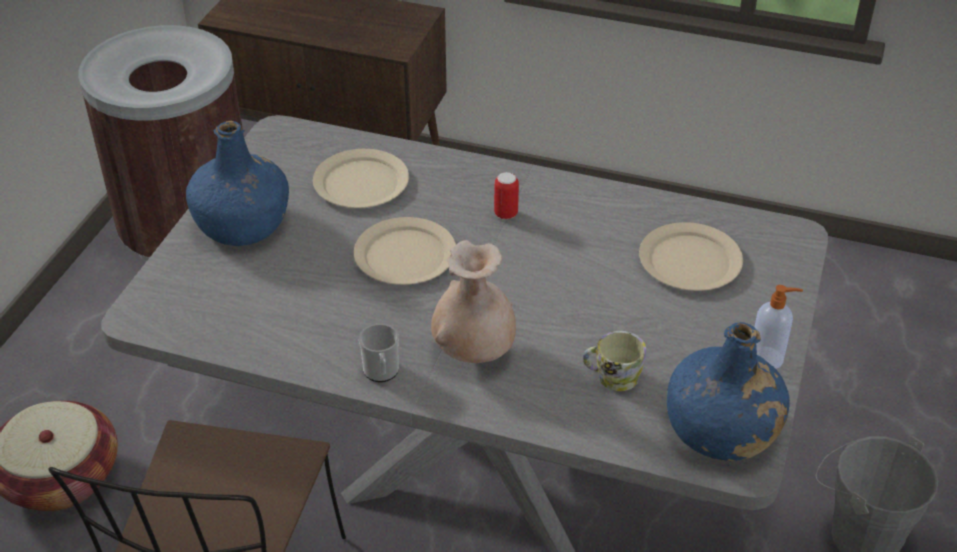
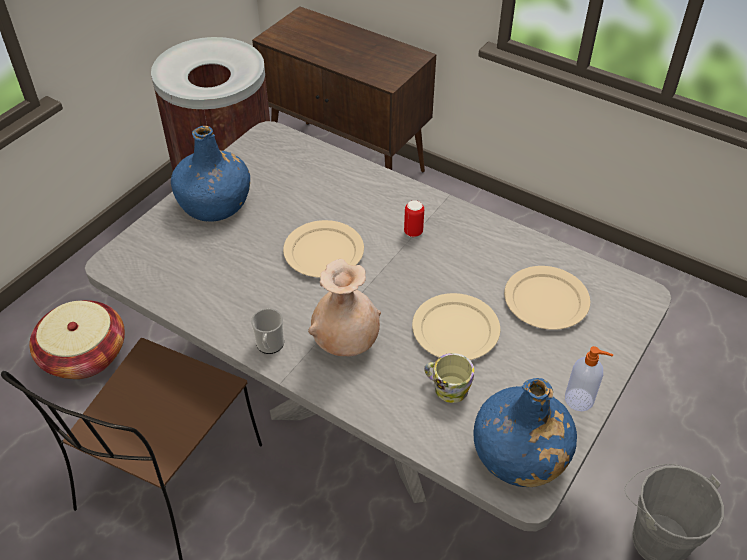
camera: 15 degrees right, 5 degrees up
beige plate [313,149,409,208] -> beige plate moved to [412,293,500,360]

